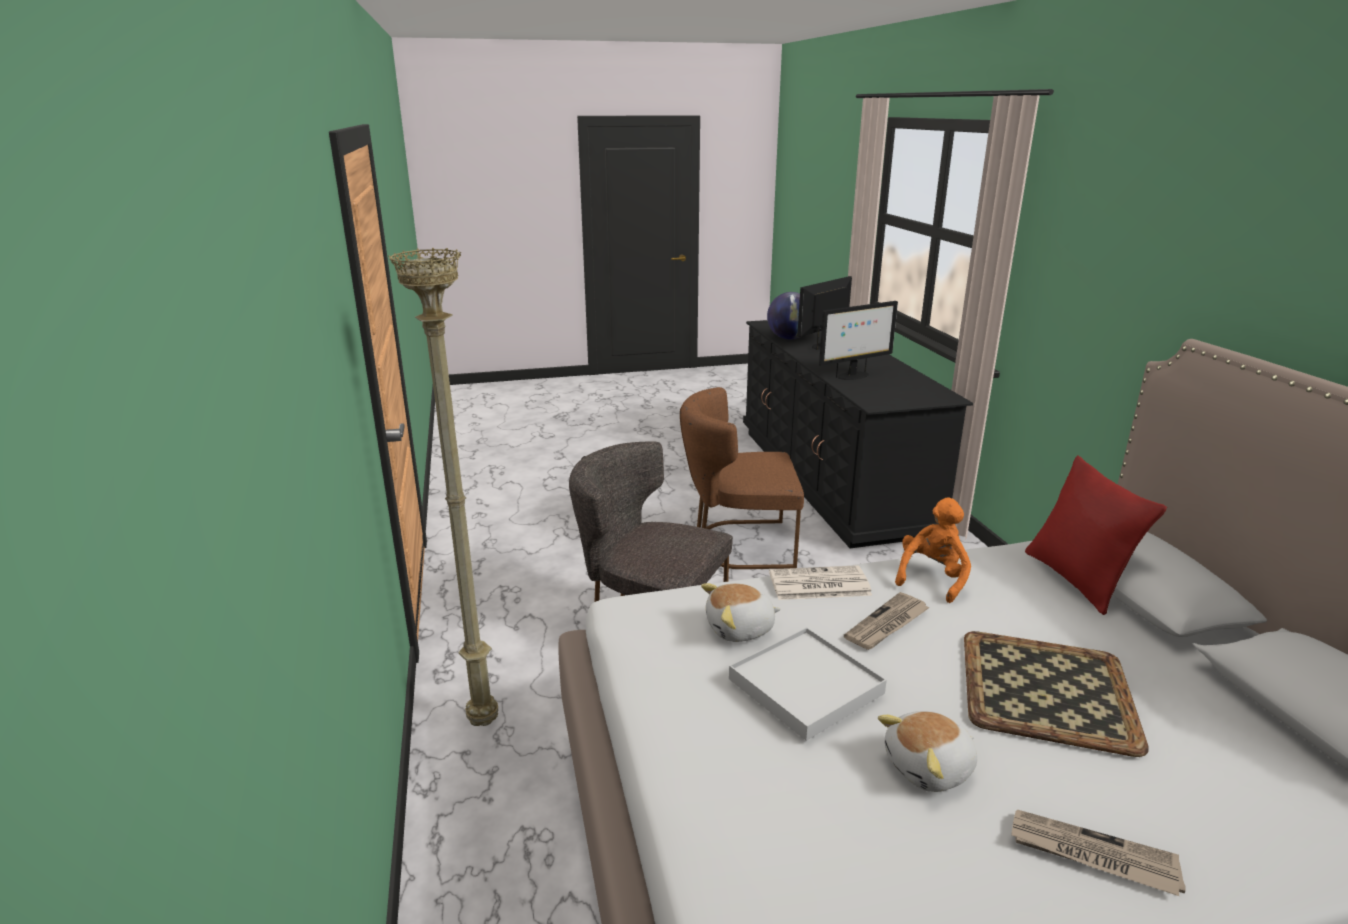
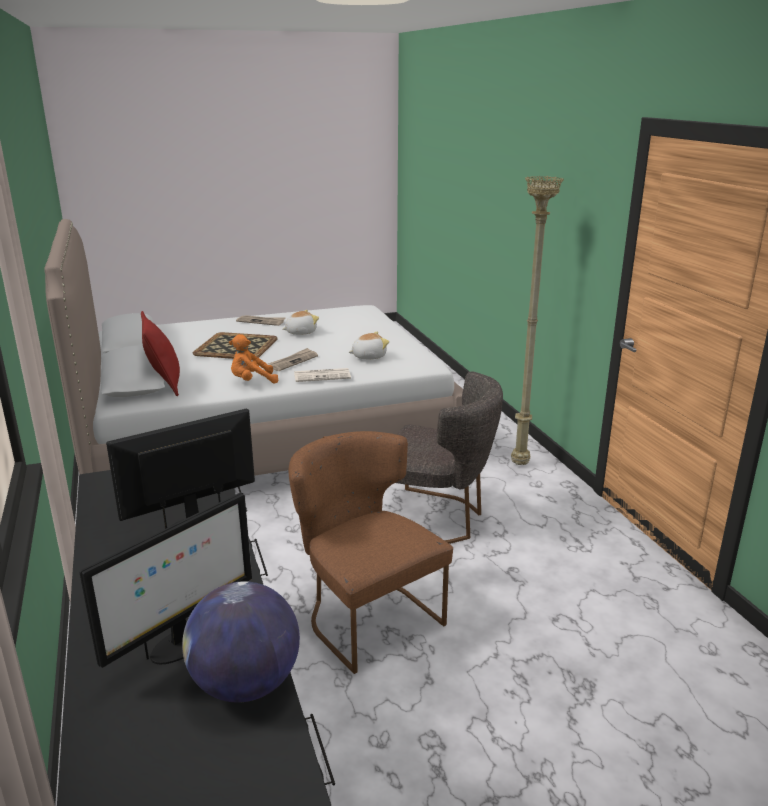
camera: 175 degrees right, 0 degrees up
brown chair [680,387,804,569] -> brown chair turned 120 degrees counterclockwise [289,431,453,674]
white tray [729,627,887,741] -> none
orange plush toy [895,498,971,603] -> orange plush toy turned 45 degrees clockwise [229,334,279,384]

